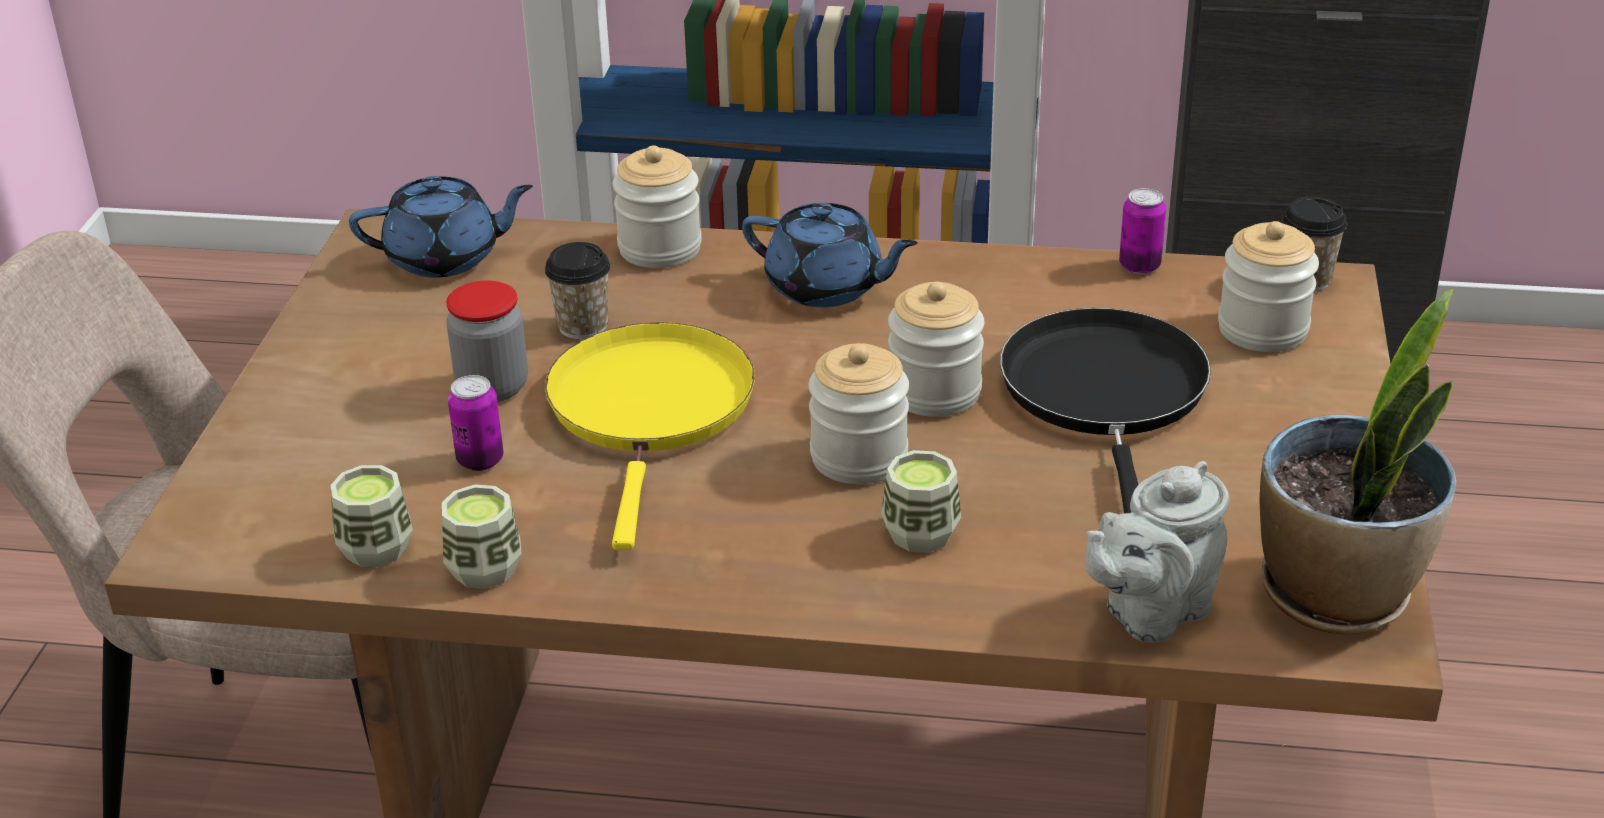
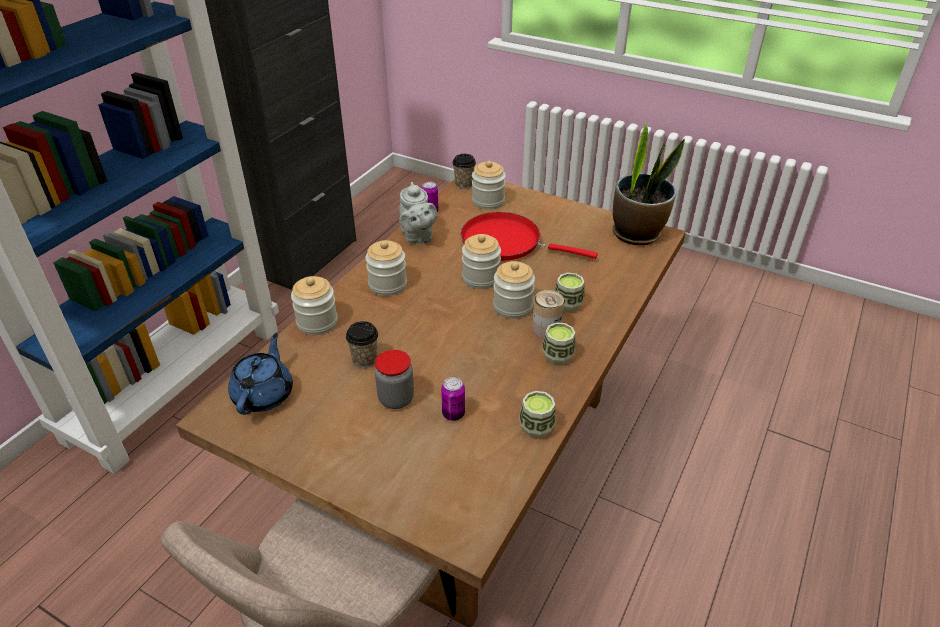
camera: 70 degrees left, 5 degrees up
cup [330,465,413,567] -> cup moved to [542,323,576,365]
yellow frying pan [545,322,755,550] -> none
blue teapot [742,203,918,307] -> jar [365,240,407,296]
black frying pan [1000,308,1211,513] -> red frying pan [461,212,598,261]
grey teapot [1085,461,1230,642] -> grey teapot moved to [399,182,437,244]
none -> can [532,290,564,338]

